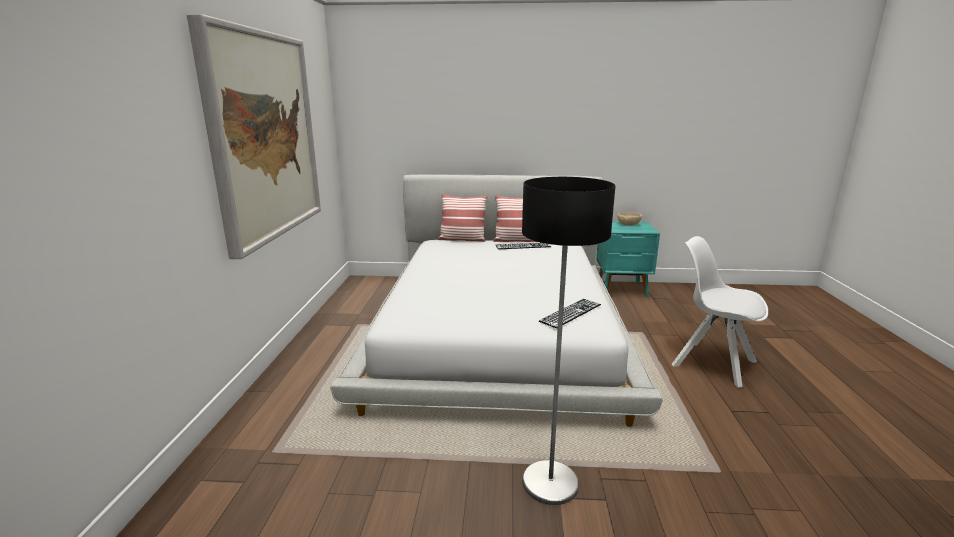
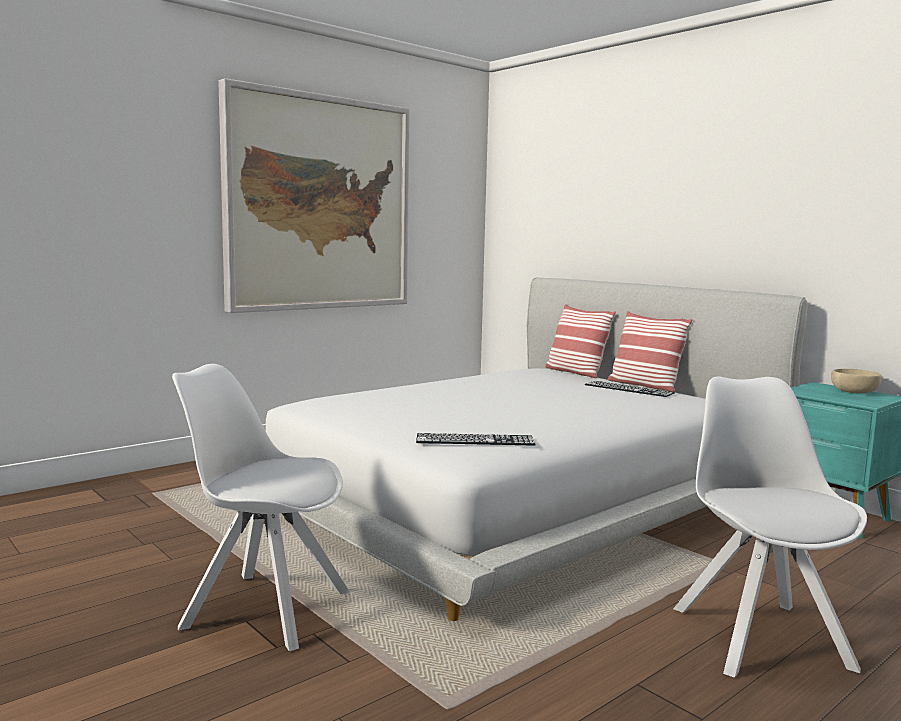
camera: 45 degrees right, 10 degrees down
floor lamp [522,177,615,505] -> white chair [172,364,350,651]

